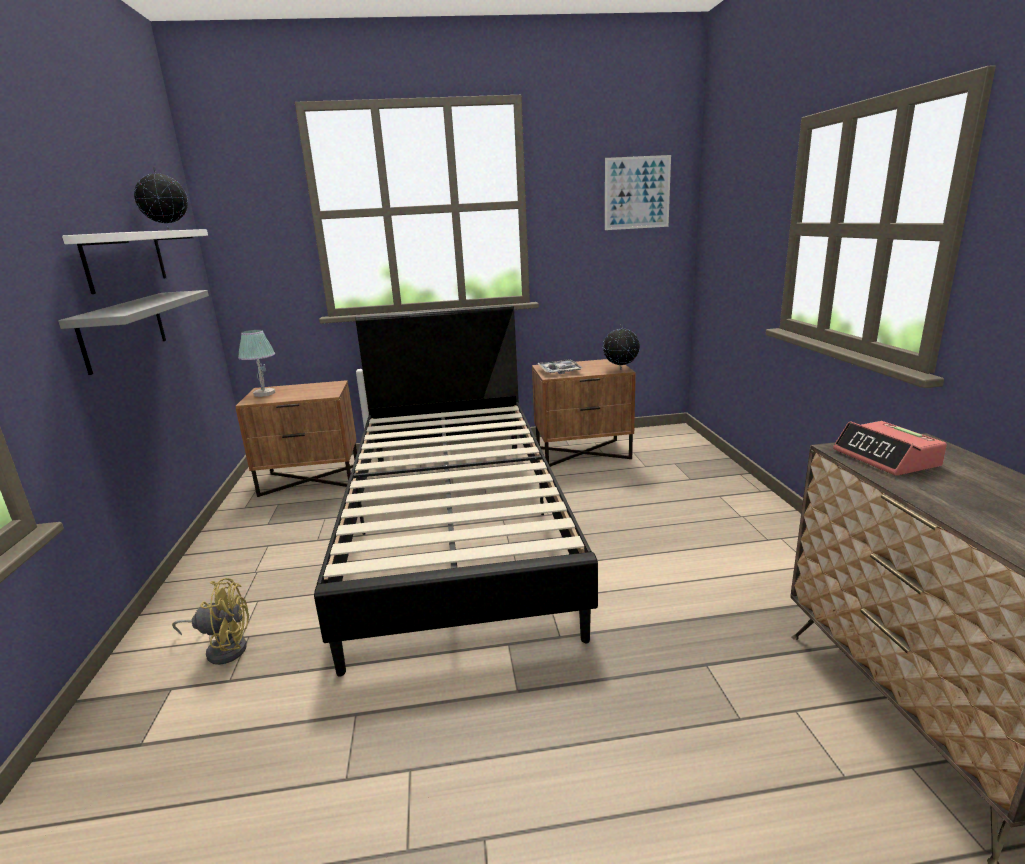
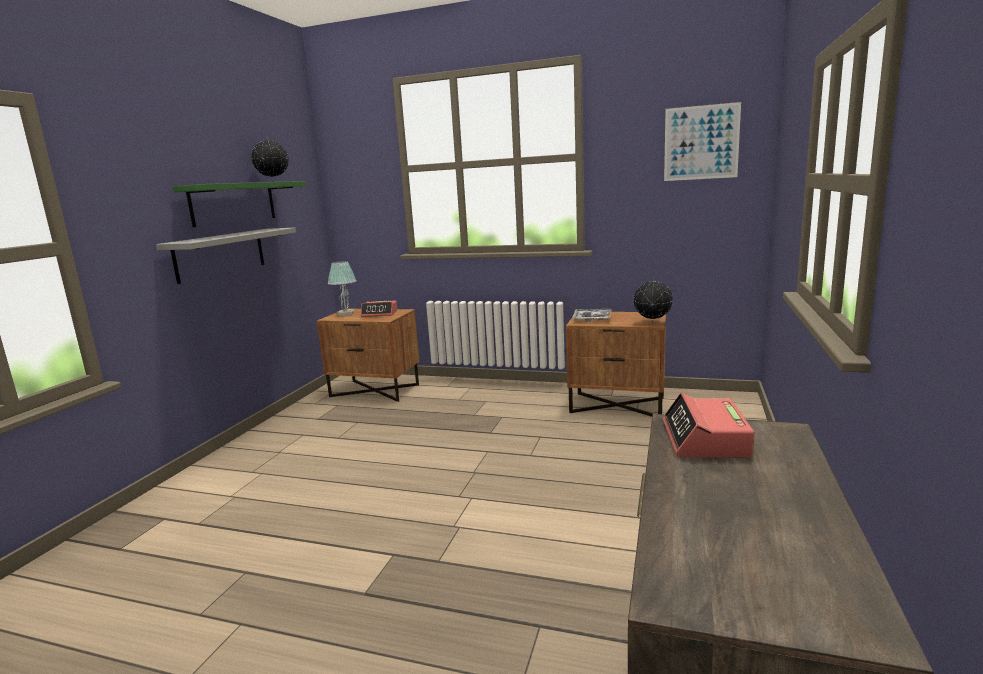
camera: 25 degrees right, 5 degrees down
white shelf [62,229,208,294] -> green shelf [173,181,306,227]
yellow fan [172,578,249,665] -> none
black bed [314,305,598,677] -> none
none -> alarm clock [361,301,397,317]

